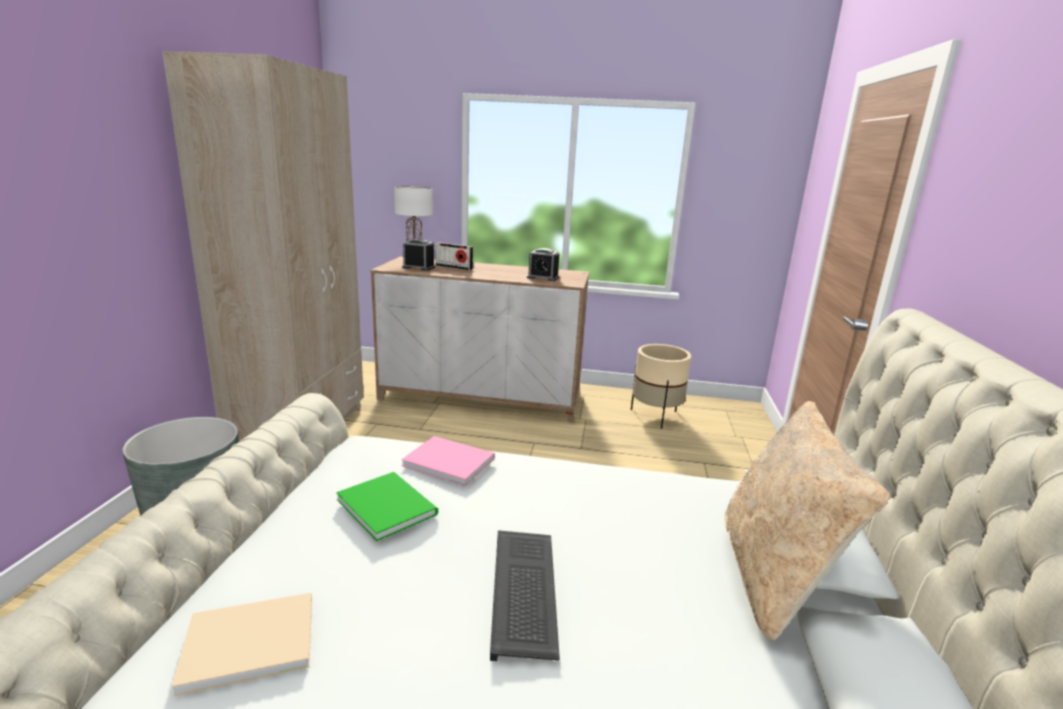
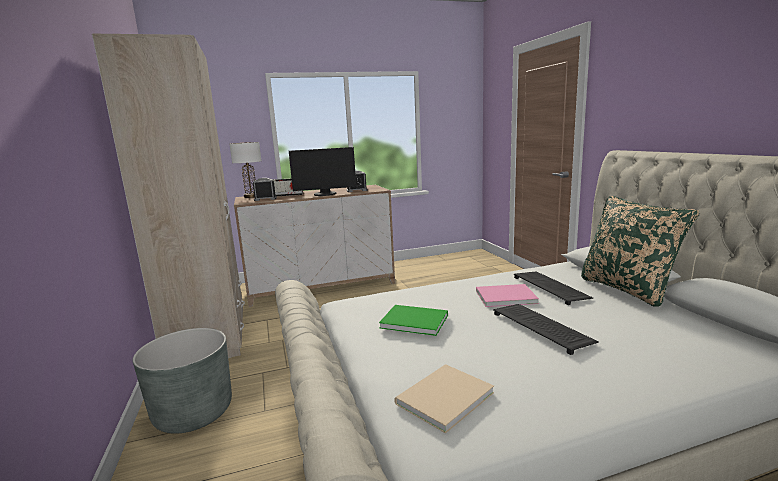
camera: 25 degrees left, 5 degrees down
pink book [401,436,495,486] -> pink book moved to [476,284,539,307]
beige planter [631,344,691,429] -> none
beige pillow [724,400,890,641] -> green pillow [581,196,700,307]
none -> monitor [289,147,356,196]
none -> keyboard [514,271,593,305]

